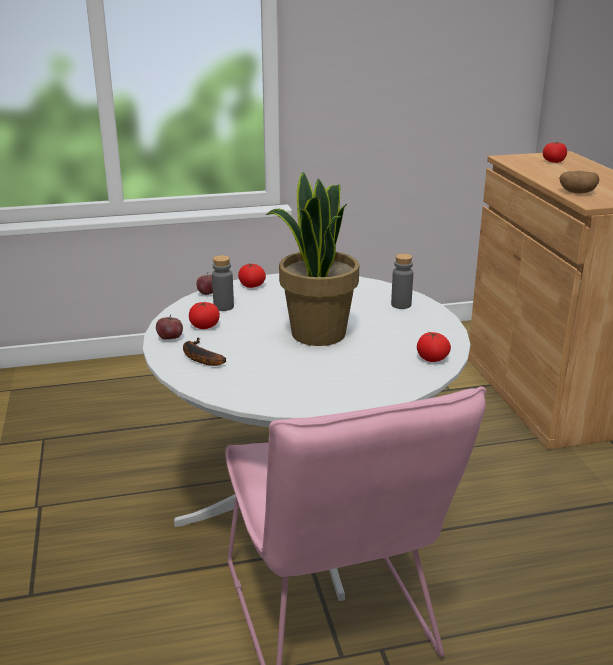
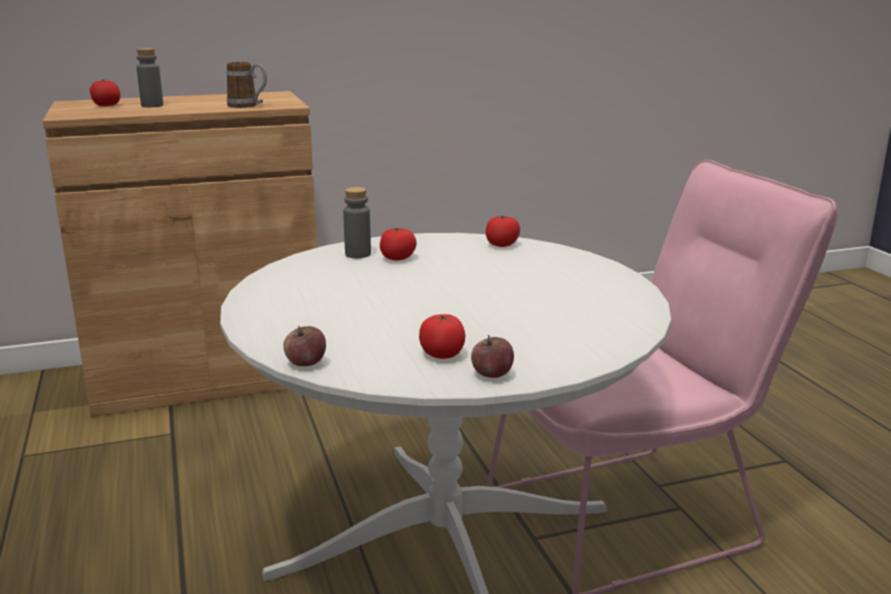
camera: 95 degrees left, 5 degrees down
banana [183,338,226,366] -> none
grey bottle [212,255,234,311] -> grey bottle moved to [137,48,163,107]
tomato [238,264,266,288] -> tomato moved to [380,228,417,261]
potted plant [266,172,359,346] -> none
potato [559,171,599,193] -> mug [227,62,267,108]

